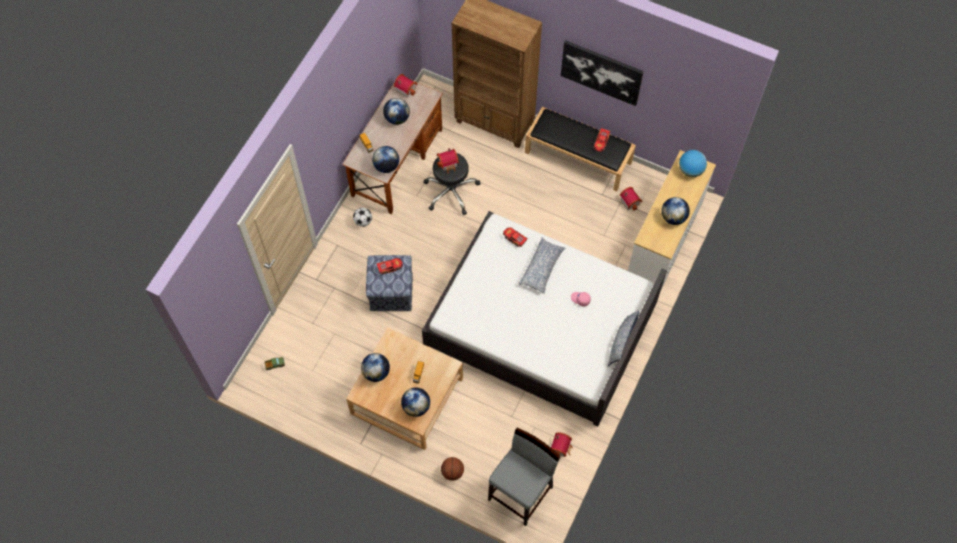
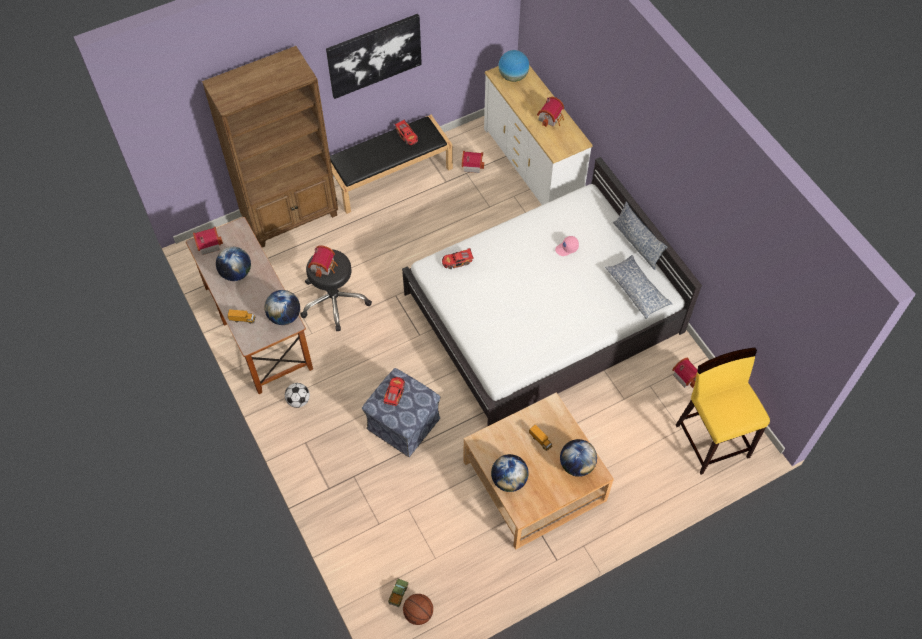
camera: 55 degrees left, 5 degrees down
basketball [441,457,464,481] -> basketball moved to [403,594,433,625]
grey stool [488,428,560,526] -> yellow stool [676,347,770,475]
pillow [519,237,565,294] -> pillow moved to [605,255,673,319]
globe [661,197,690,225] -> toy house [537,97,564,127]

